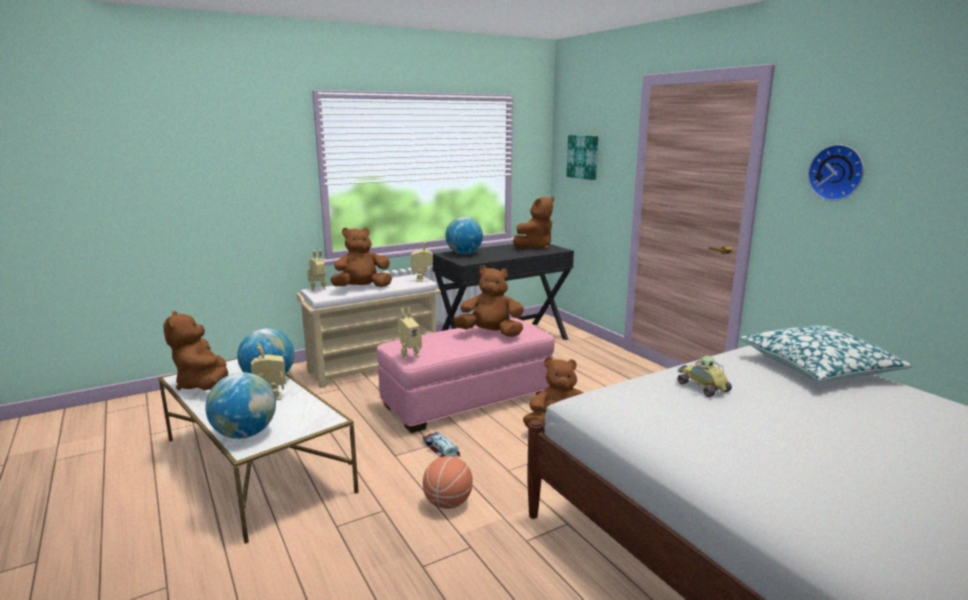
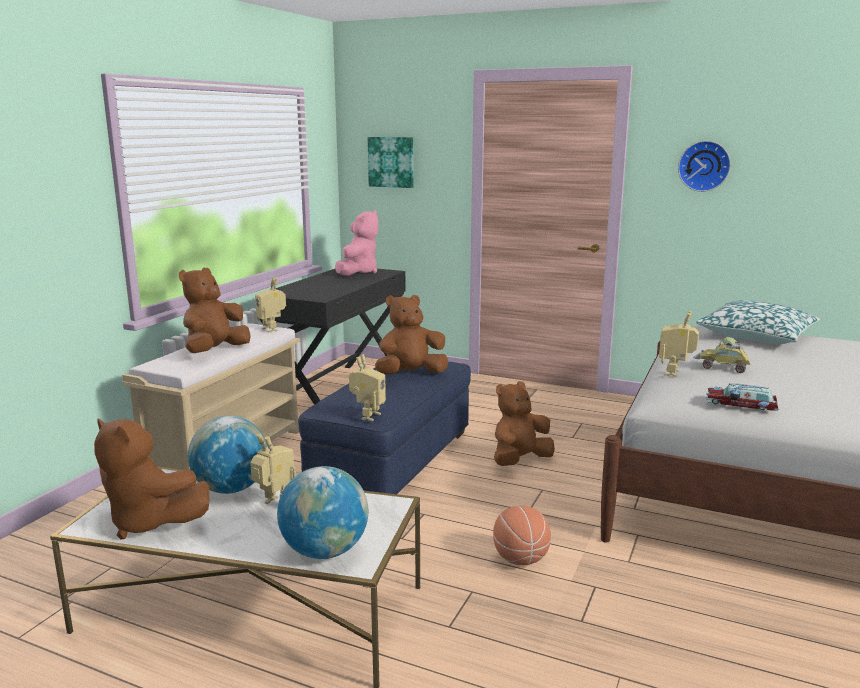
camera: 35 degrees left, 0 degrees up
toy robot [308,249,326,291] -> toy robot moved to [659,311,699,377]
pink ottoman [377,318,555,433] -> blue ottoman [298,362,471,494]
toy car [422,432,460,457] -> toy car moved to [706,383,779,411]
globe [445,217,483,254] -> none
brown plush toy [513,197,554,249] -> pink plush toy [335,210,378,276]

